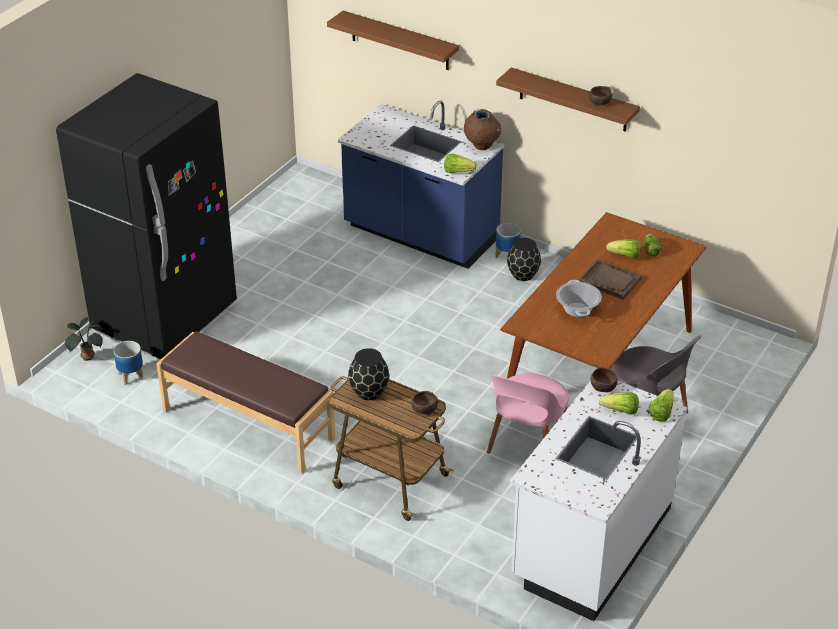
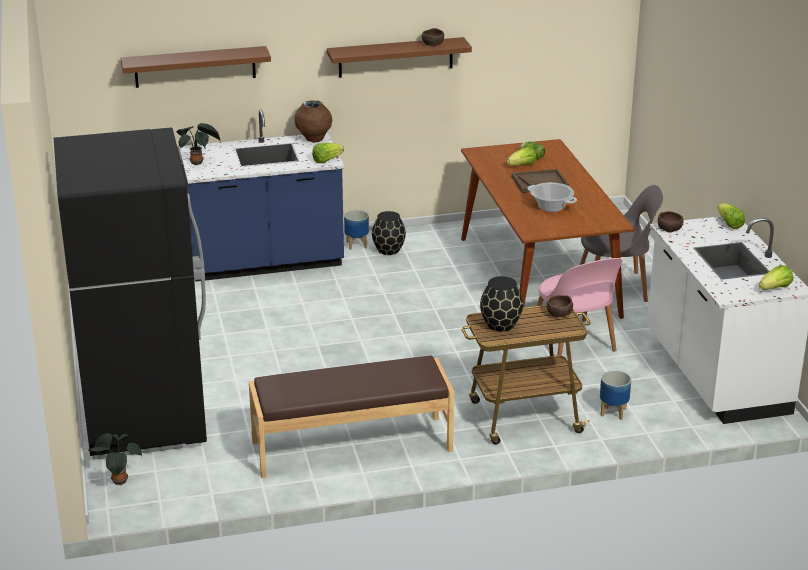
camera: 45 degrees left, 10 degrees down
planter [113,341,144,385] -> planter moved to [600,370,631,420]
lettuce [599,392,639,415] -> lettuce moved to [759,265,793,290]
none -> potted plant [177,123,221,165]

